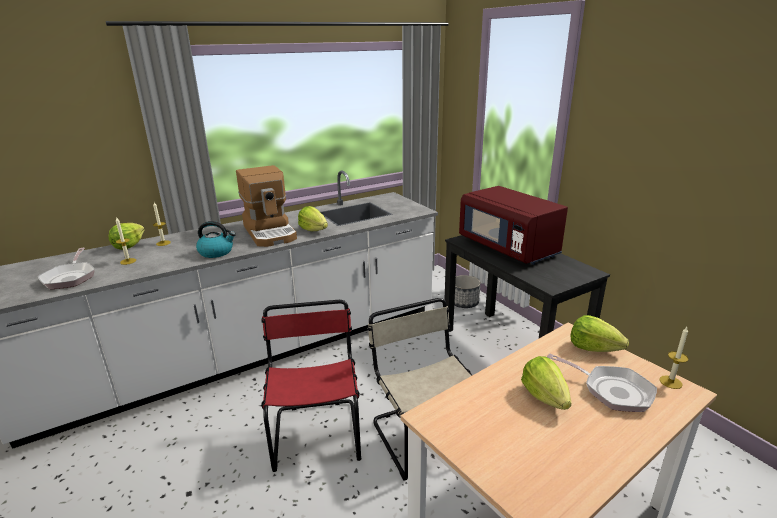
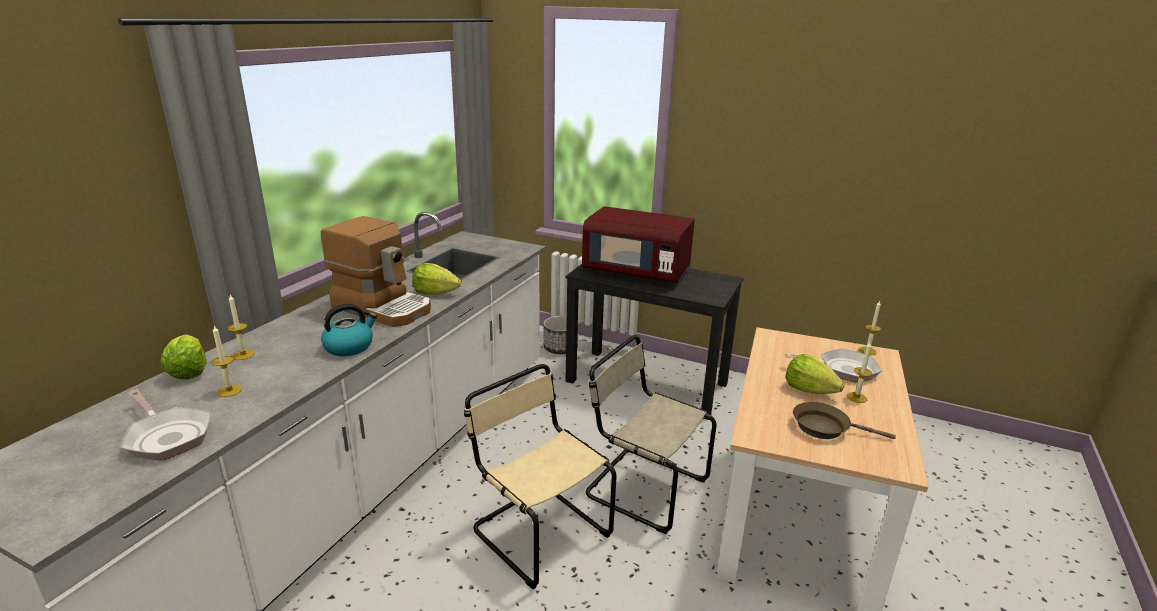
camera: 35 degrees left, 0 degrees up
red chair [261,300,361,472] -> beige chair [464,364,617,589]
lettuce [570,315,629,352] -> none
none -> brown frying pan [793,402,896,439]
none -> candle [847,342,872,403]

